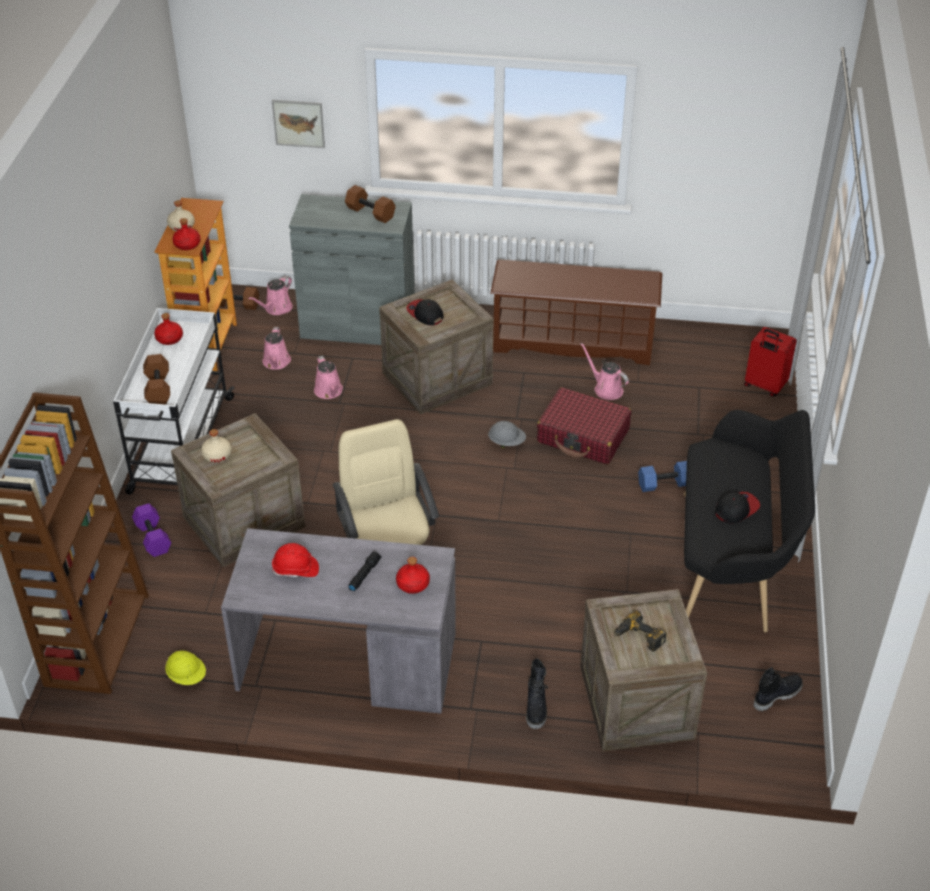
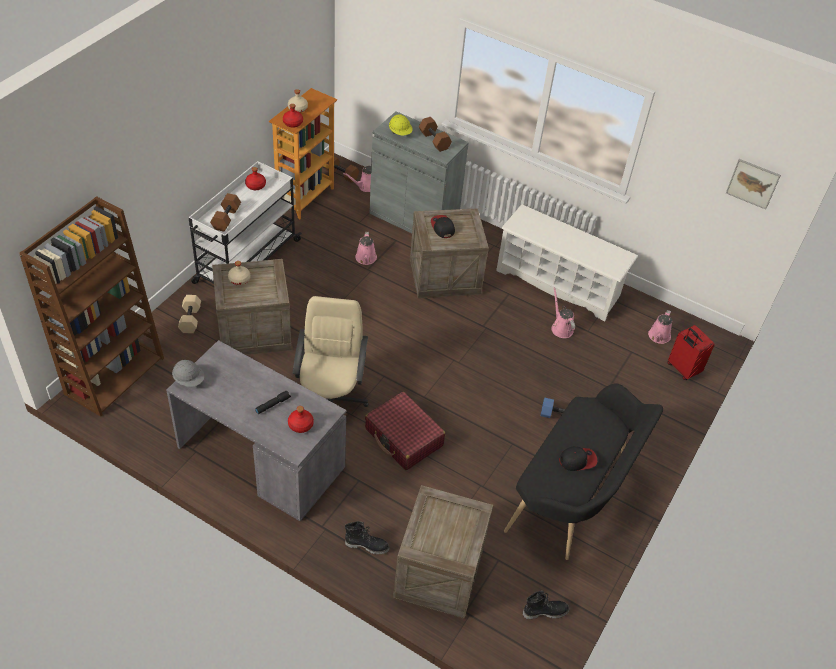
camera: 20 degrees right, 5 degrees up
purple dumbbell [132,503,171,557] -> beige dumbbell [178,295,201,333]
yellow hard hat [165,651,206,685] -> yellow hard hat moved to [389,114,412,135]
pink watering can [263,327,291,370] -> pink watering can moved to [648,310,672,344]
picture [272,100,325,148] -> picture moved to [726,159,781,210]
red hard hat [272,543,319,577] -> none
grey hard hat [488,421,526,448] -> grey hard hat moved to [172,360,204,387]
brown shoe rack [490,259,662,365] -> white shoe rack [496,205,638,321]
black boot [526,658,548,729] -> black boot turned 105 degrees counterclockwise [345,521,390,555]
red suitcase [537,387,631,464] -> red suitcase moved to [365,392,445,470]
power drill [614,611,666,652] -> none

